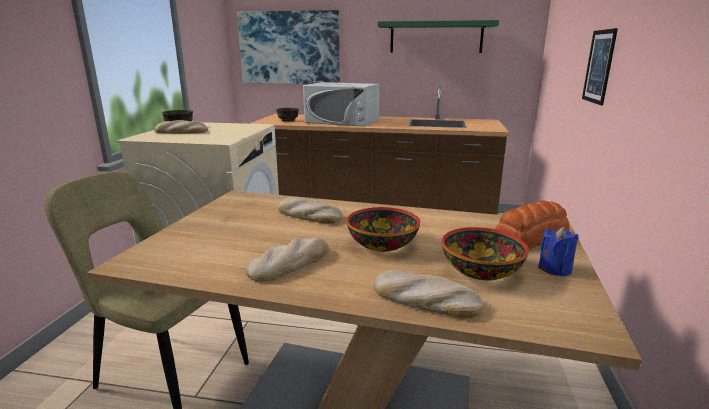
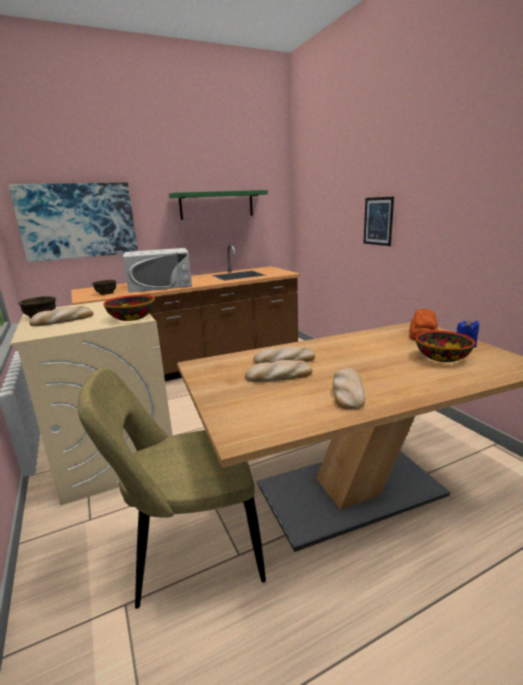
camera: 35 degrees left, 0 degrees up
bowl [347,207,420,252] -> bowl moved to [103,295,155,321]
bread [373,270,483,318] -> bread moved to [245,360,313,382]

